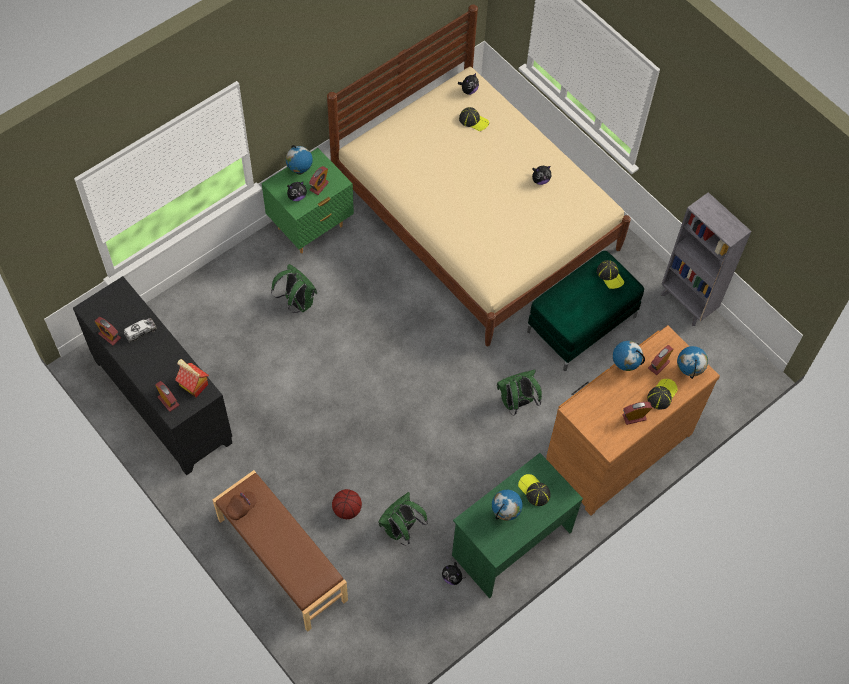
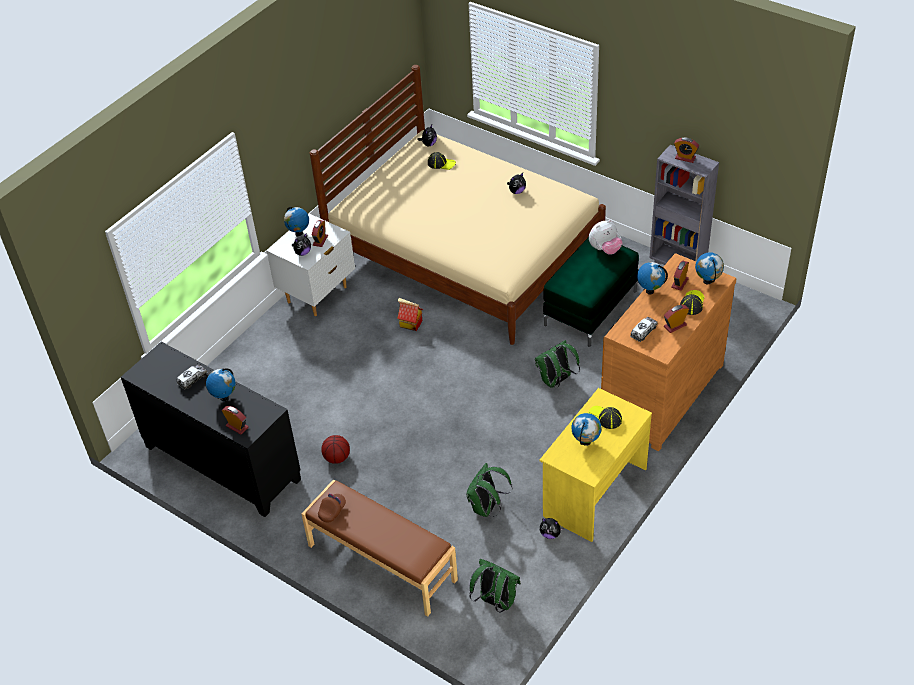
camera: 10 degrees left, 15 degrees down
alarm clock [95,317,121,345] -> alarm clock moved to [674,138,699,163]
toy house [175,359,209,397] -> toy house moved to [397,298,423,331]
green nightstand [262,148,354,254] -> white nightstand [267,214,355,316]
green backpack [271,264,317,313] -> green backpack moved to [469,559,521,613]
basketball [332,489,362,519] -> basketball moved to [321,435,350,464]
green desk [452,453,583,598] -> yellow desk [539,388,652,542]
cap [597,260,624,289] -> plush toy [589,220,622,255]
none -> globe [206,368,236,401]
none -> toy truck [630,317,658,342]

